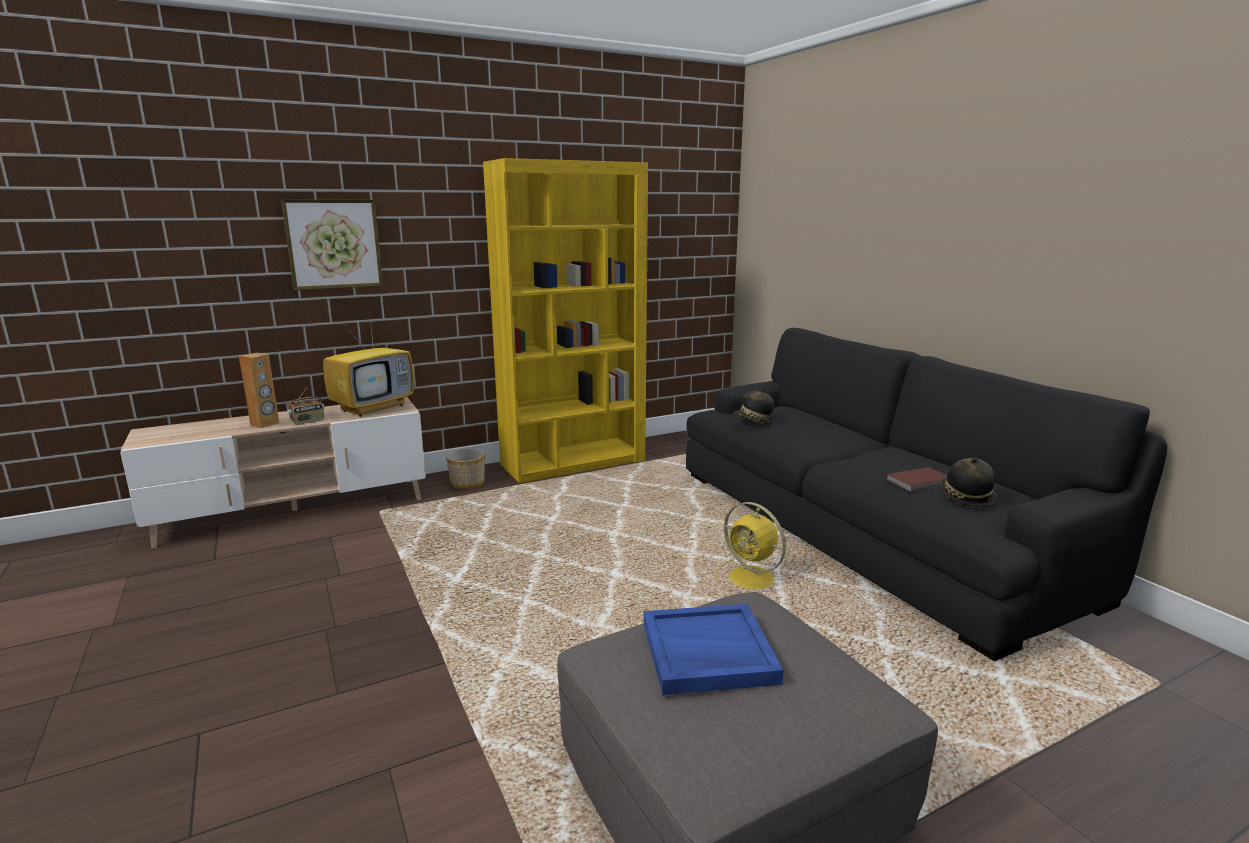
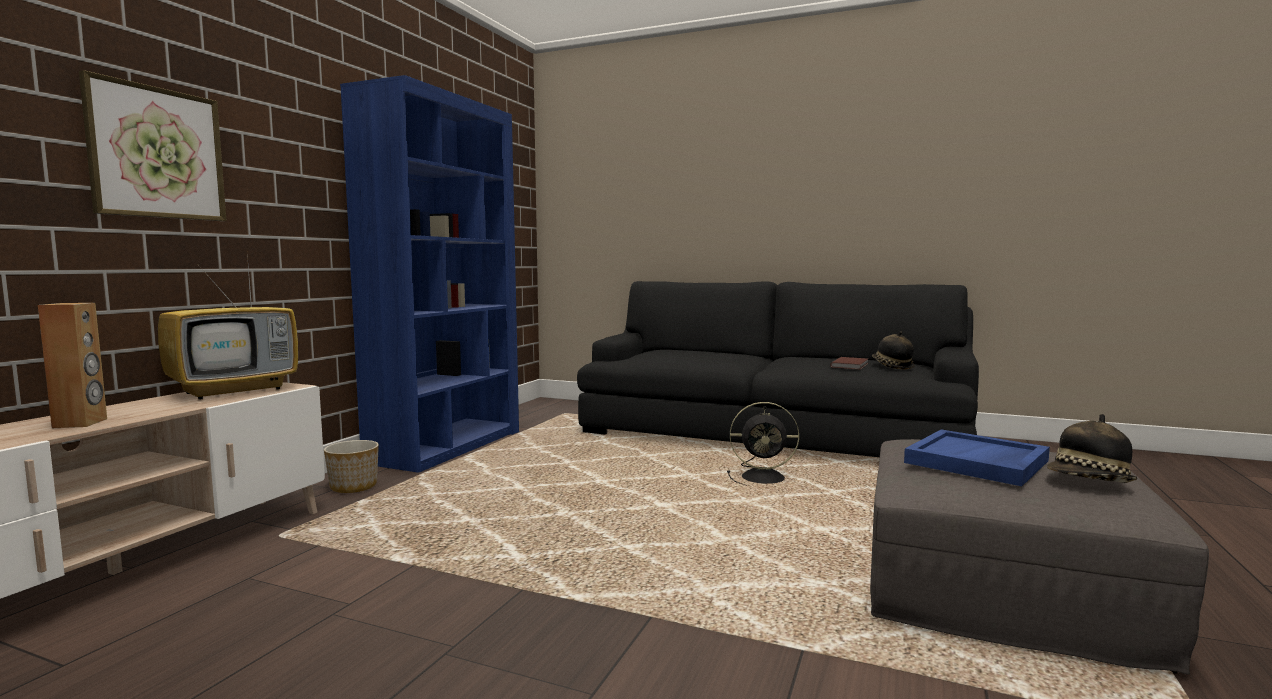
camera: 40 degrees left, 10 degrees down
radio [287,387,324,425] -> none
television [323,313,414,417] -> television turned 45 degrees clockwise [158,255,298,400]
yellow bookcase [483,158,648,483] -> blue bookcase [340,75,519,473]
yellow fan [716,502,786,589] -> black fan [727,402,799,485]
hat [734,388,775,424] -> hat moved to [1047,414,1137,483]

